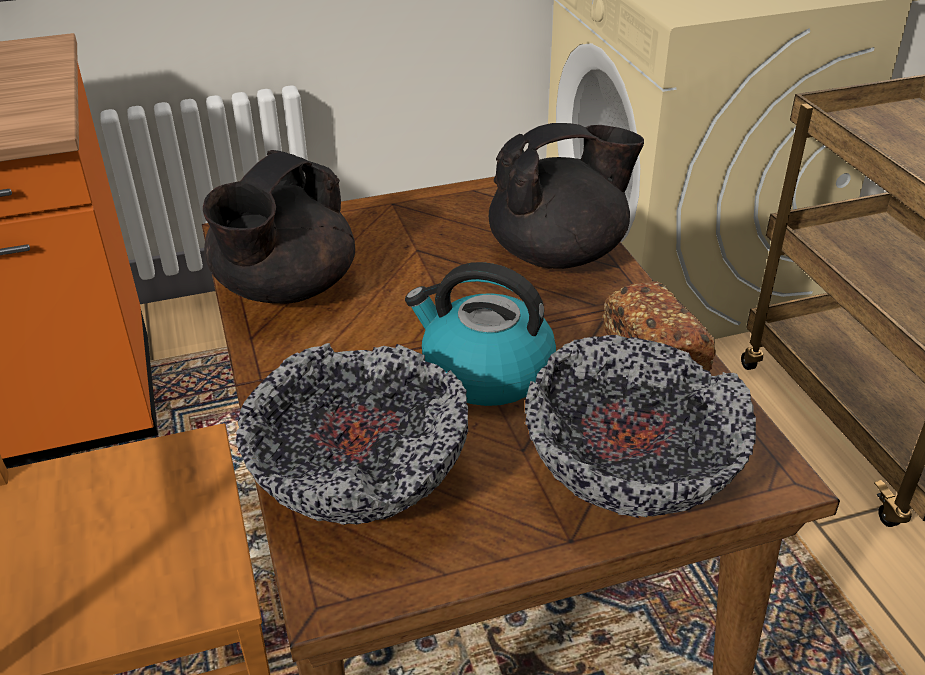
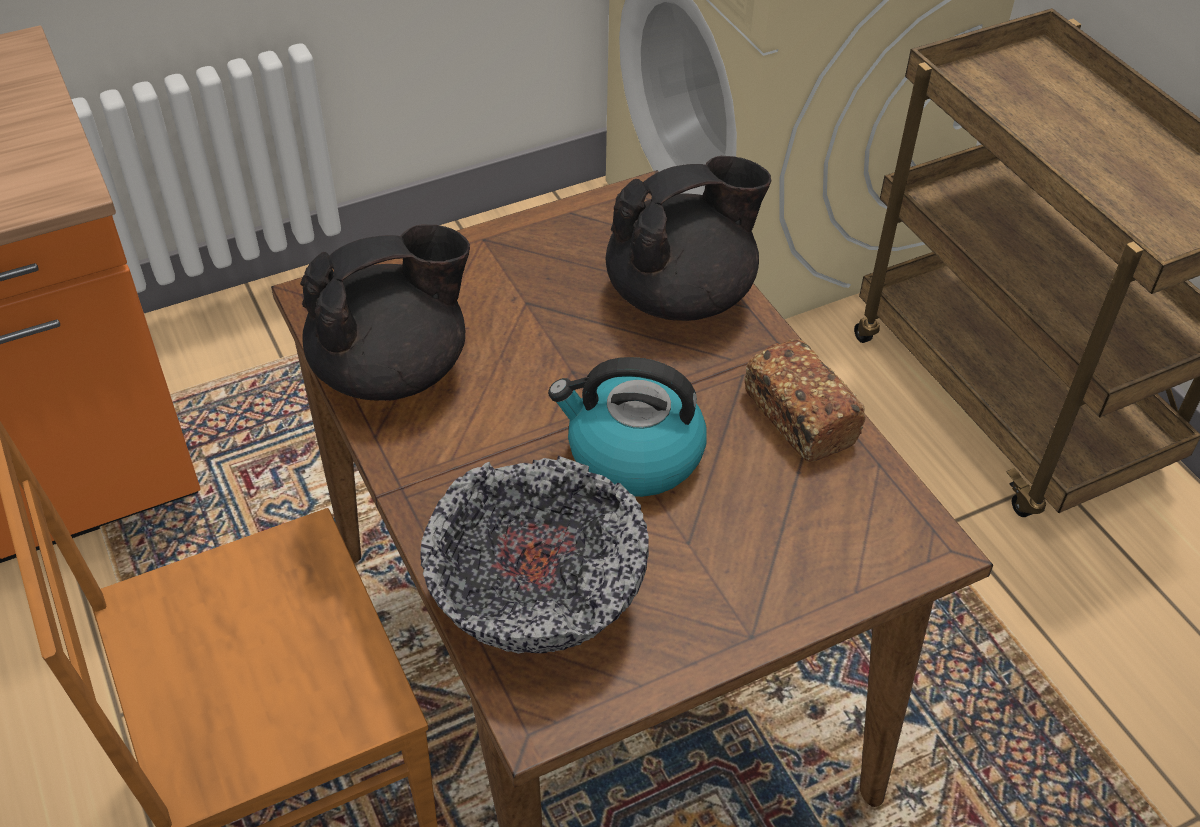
camera: 10 degrees left, 10 degrees up
black teapot [203,150,355,304] -> black teapot turned 135 degrees counterclockwise [300,224,470,401]
bowl [525,335,756,518] -> none

